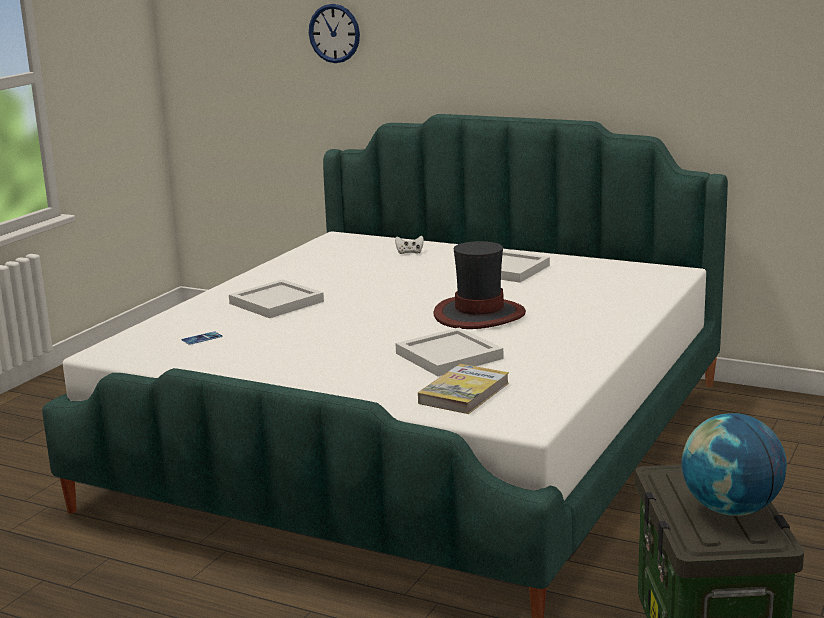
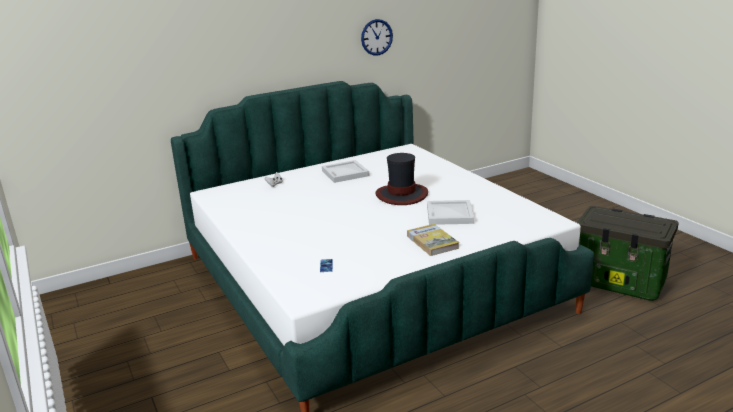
camera: 55 degrees left, 5 degrees up
white tray [229,279,324,318] -> none
wall clock [309,4,360,63] -> wall clock moved to [361,19,393,56]
book [418,364,509,414] -> book moved to [407,224,459,256]
globe [681,413,787,516] -> none

